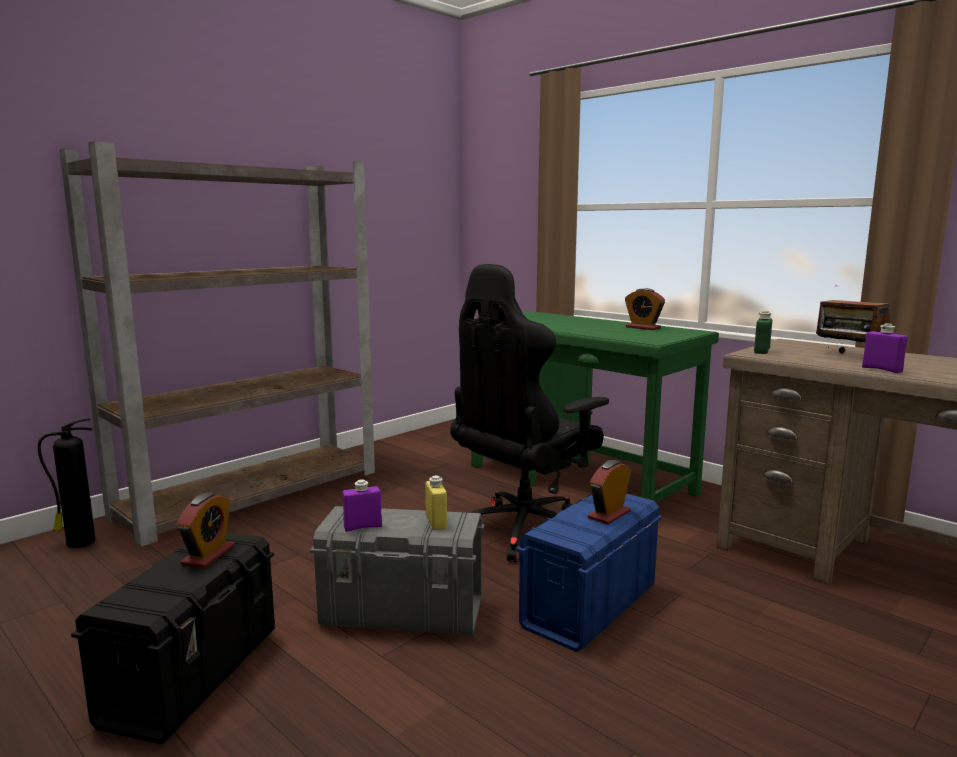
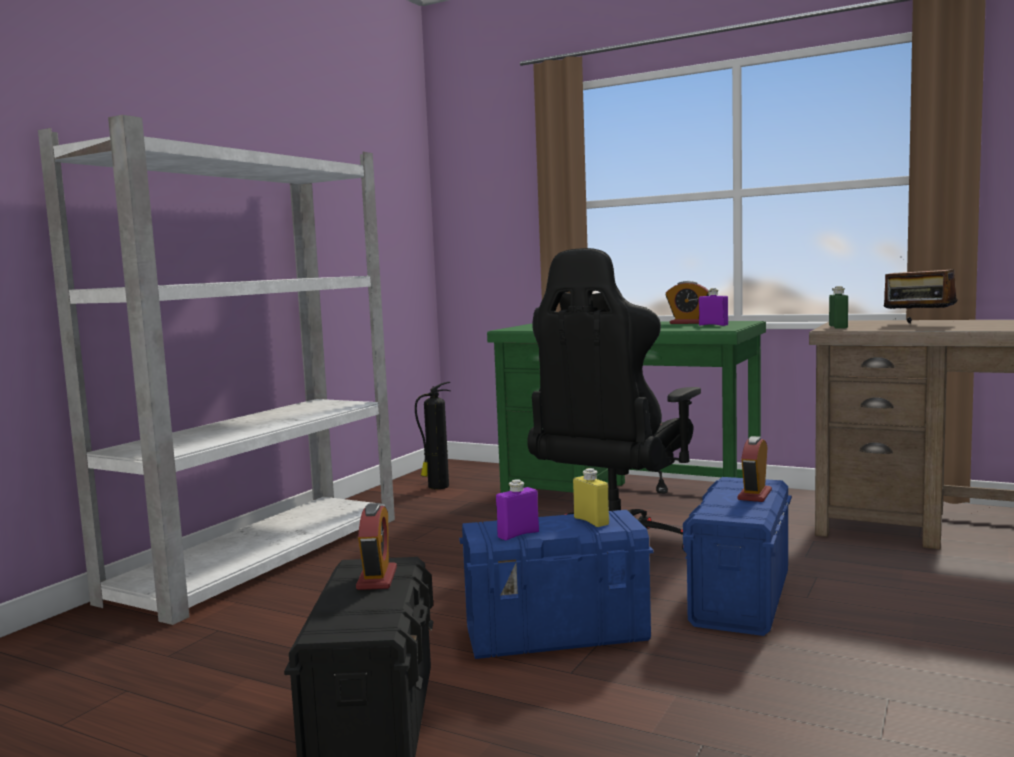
camera: 15 degrees left, 5 degrees down
fire extinguisher [38,418,95,548] -> fire extinguisher moved to [415,382,451,489]
brown bookcase [59,141,375,547] -> white bookcase [38,115,395,625]
grey storage box [310,506,484,636] -> blue storage box [459,510,654,659]
purple bottle [862,324,908,373] -> purple bottle moved to [699,288,728,326]

